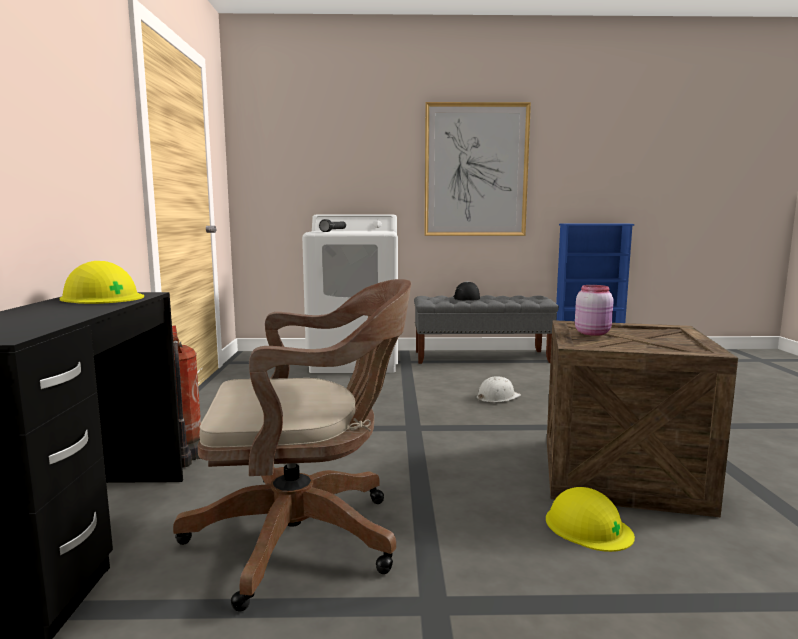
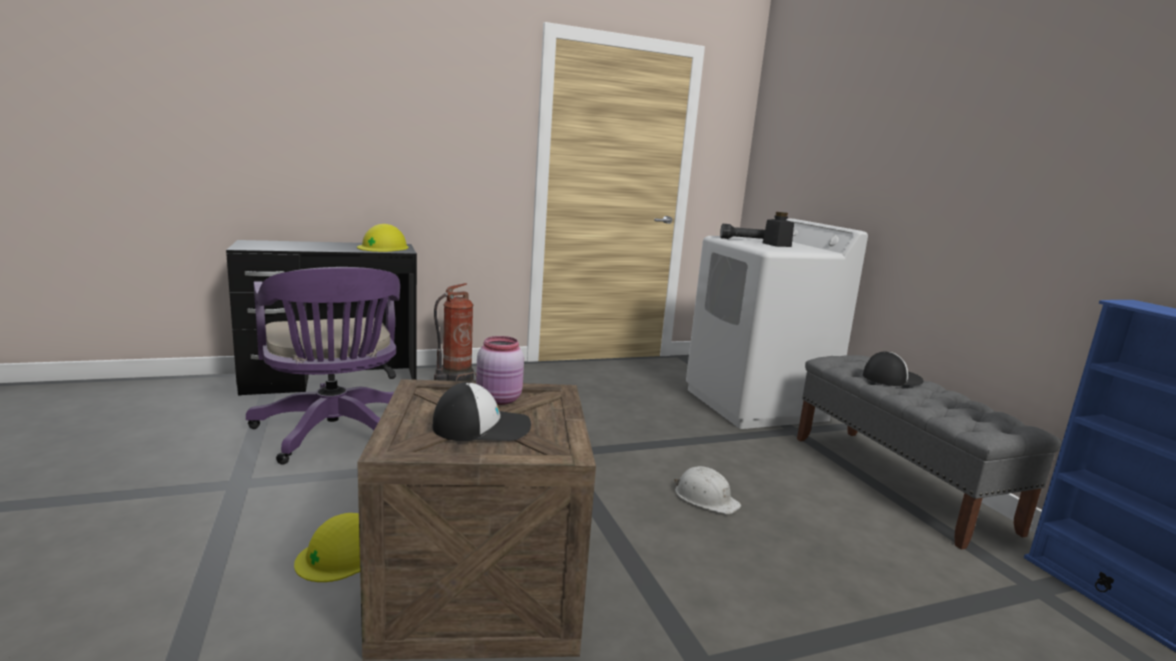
camera: 70 degrees right, 5 degrees up
brown office chair [173,279,411,611] -> purple office chair [246,267,400,464]
picture [424,102,531,236] -> none
none -> cap [432,382,531,441]
none -> black jar [763,212,794,247]

